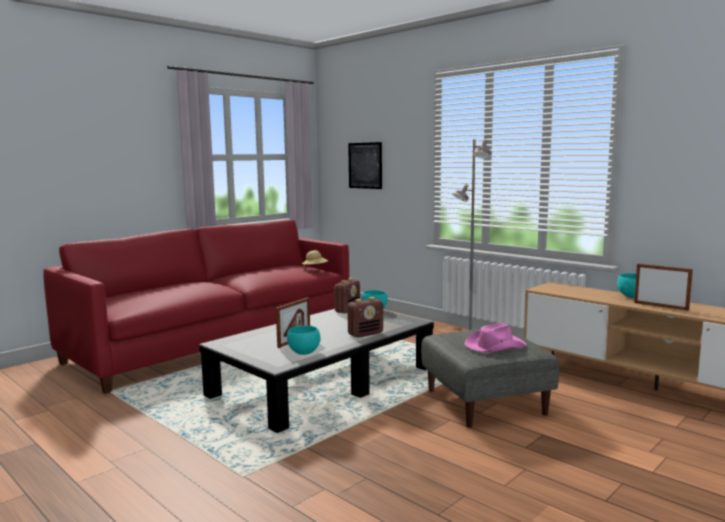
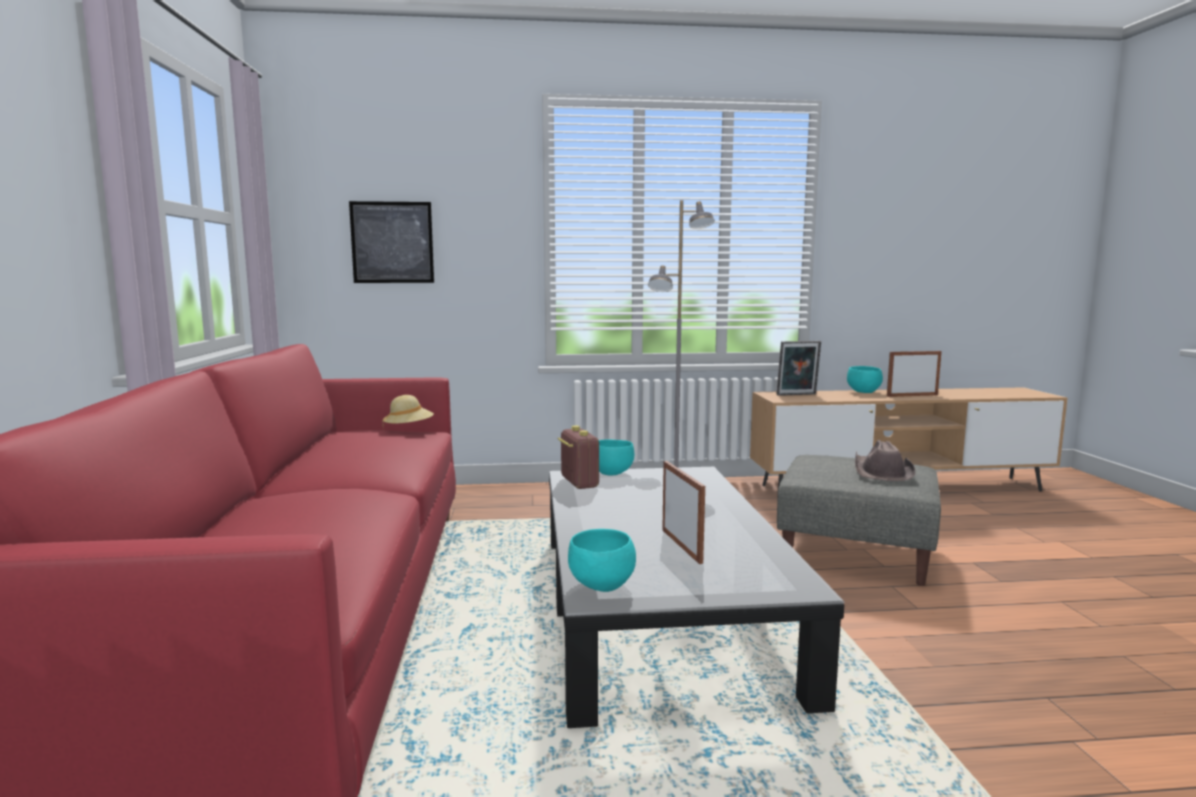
camera: 50 degrees left, 0 degrees up
turquoise bowl [287,325,320,355] -> turquoise bowl moved to [568,529,636,592]
radio [347,297,383,338] -> none
pink hat [464,323,527,352] -> brown hat [855,440,915,481]
none -> picture frame [776,341,821,396]

